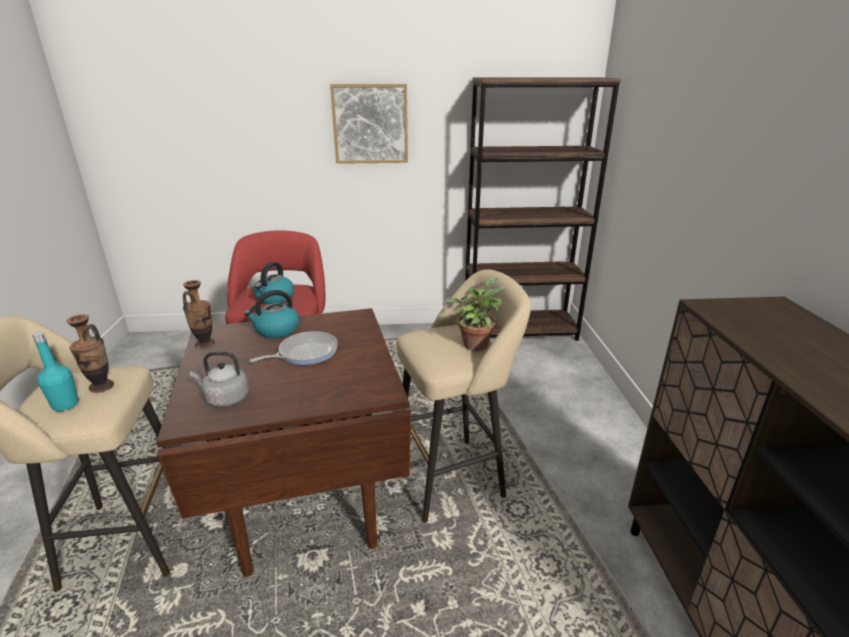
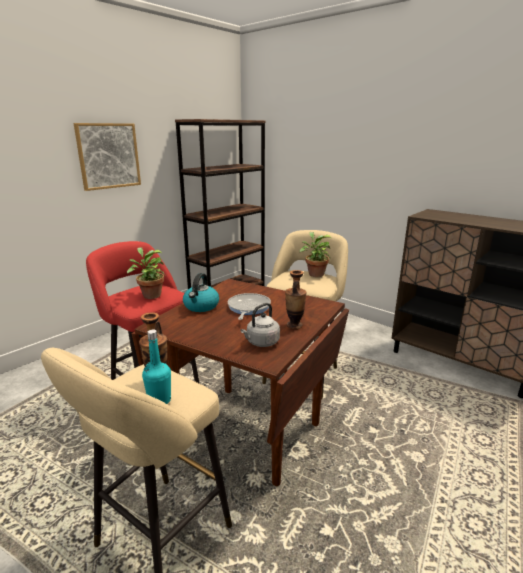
camera: 45 degrees left, 5 degrees down
vase [183,280,215,349] -> vase moved to [285,270,306,329]
kettle [254,262,294,304] -> potted plant [127,247,166,299]

